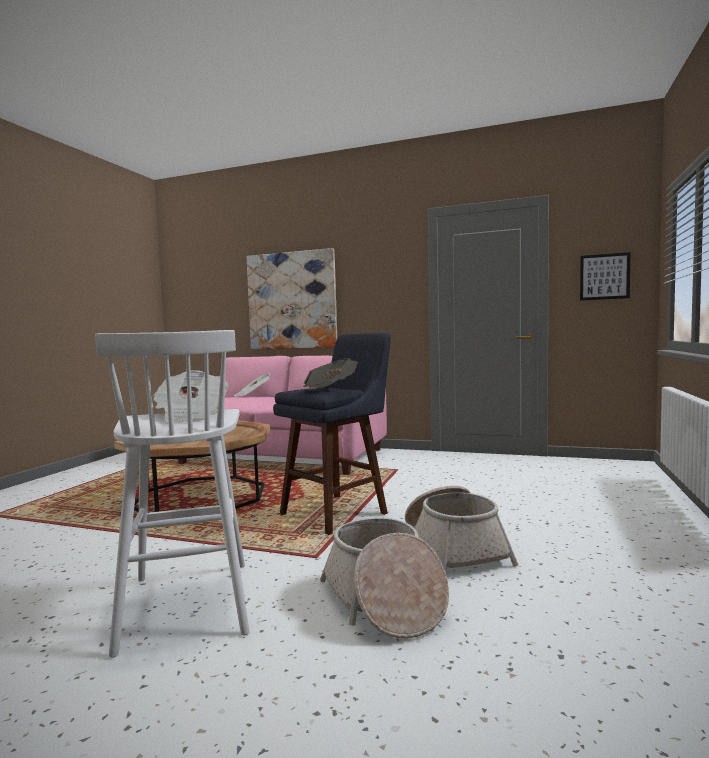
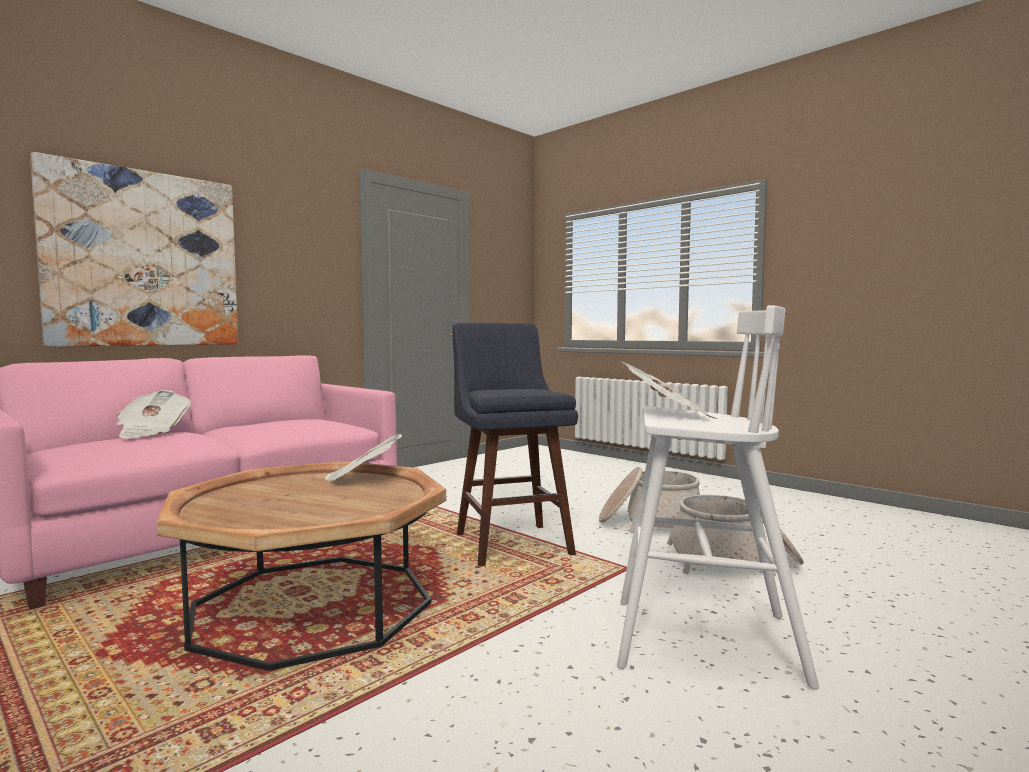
camera: 65 degrees left, 0 degrees up
newspaper [303,358,358,388] -> newspaper moved to [325,434,402,482]
picture [580,252,631,301] -> none

